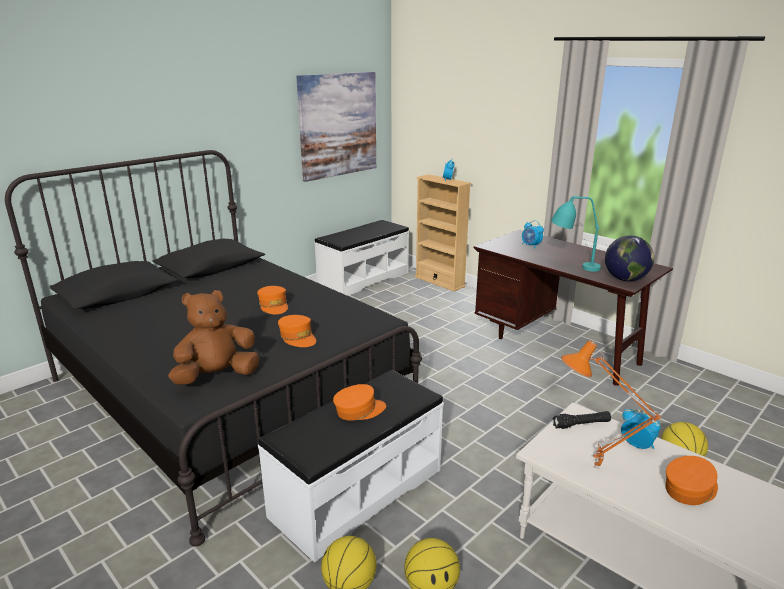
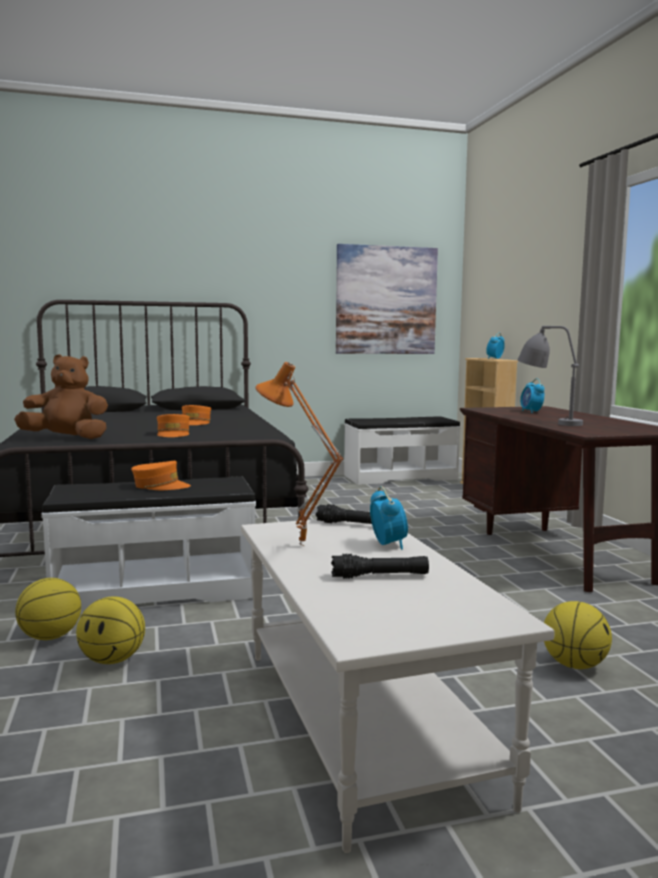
camera: 30 degrees right, 15 degrees down
turquoise table lamp [551,196,601,272] -> grey table lamp [518,326,583,426]
globe [605,236,654,281] -> none
orange cap [666,456,718,505] -> black flashlight [331,554,429,578]

